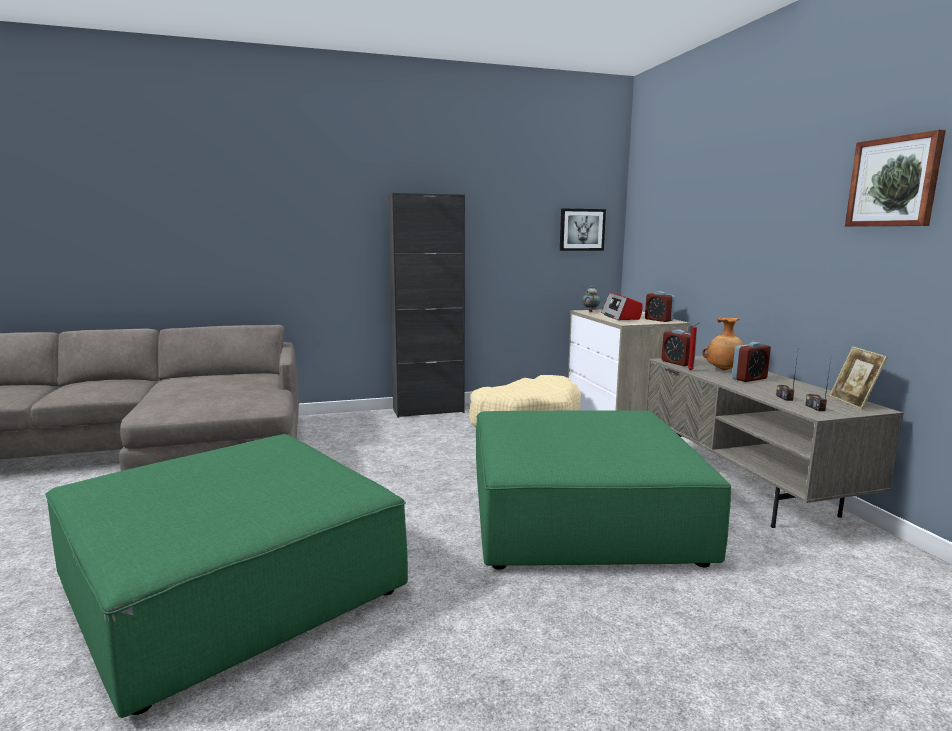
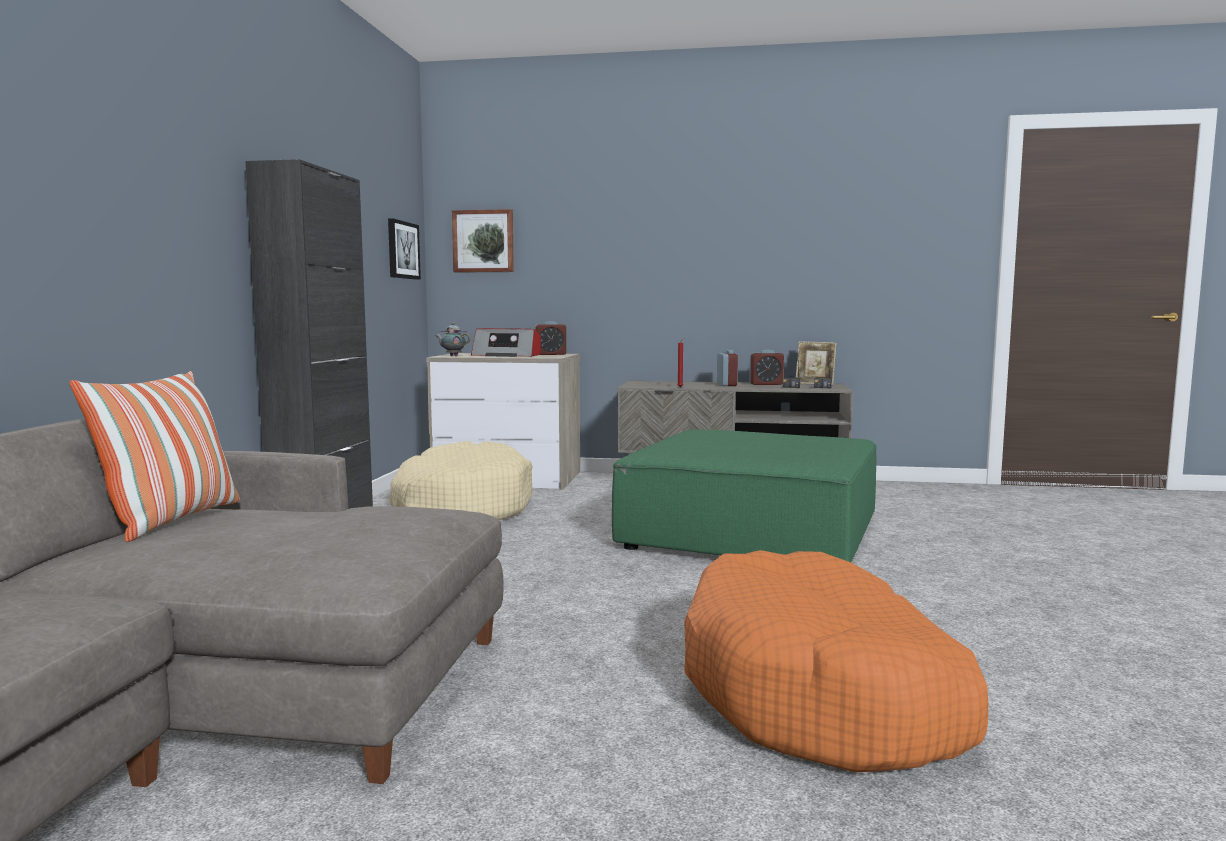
camera: 65 degrees left, 5 degrees down
green ottoman [45,434,408,718] -> orange dog bed [684,550,988,773]
alarm clock [662,330,697,366] -> alarm clock moved to [749,350,784,385]
brown vase [702,318,744,370] -> none
picture [845,130,946,227] -> picture moved to [452,209,514,273]
none -> pillow [69,371,240,542]

